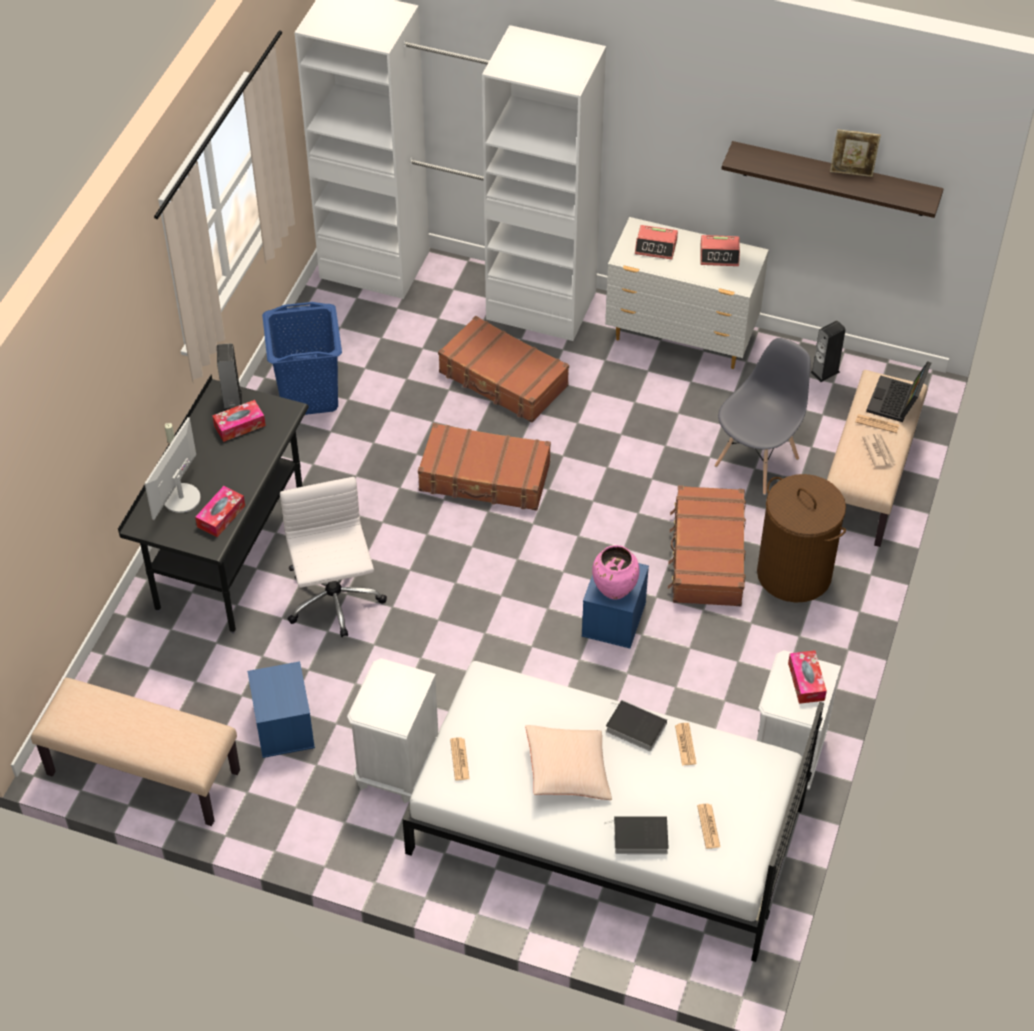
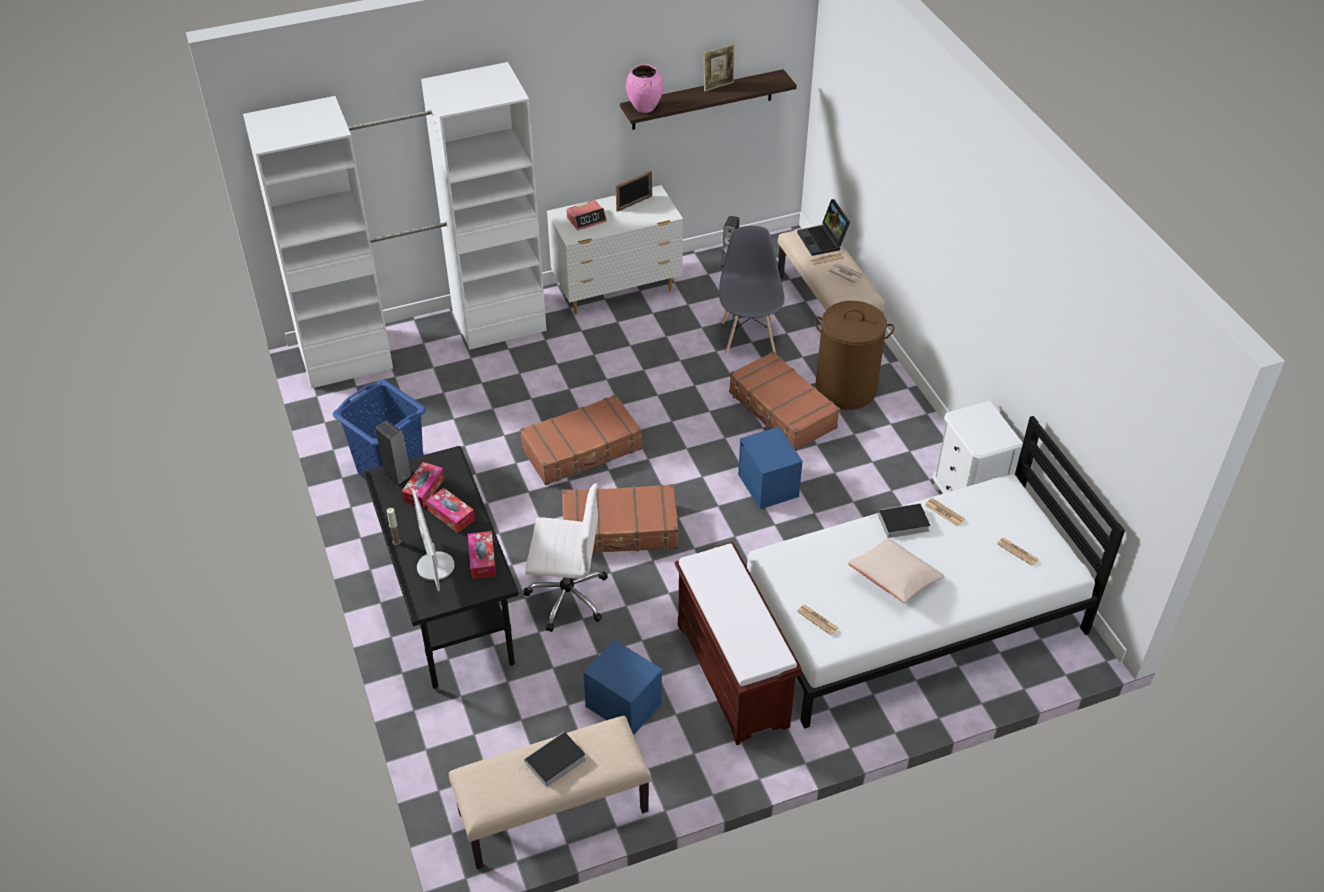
camera: 40 degrees left, 5 degrees down
white office chair [280,477,387,637] -> white office chair turned 150 degrees clockwise [523,483,608,632]
white nightstand [347,658,439,803] -> brown bench [675,542,802,745]
brown suitcase [438,316,569,423] -> brown suitcase moved to [562,484,678,553]
pink vase [592,545,640,600] -> pink vase moved to [626,64,663,113]
book [605,816,668,854] -> book moved to [519,731,586,787]
alarm clock [701,235,740,266] -> picture frame [616,170,652,212]
tissue box [788,650,827,704] -> tissue box moved to [426,488,475,533]

